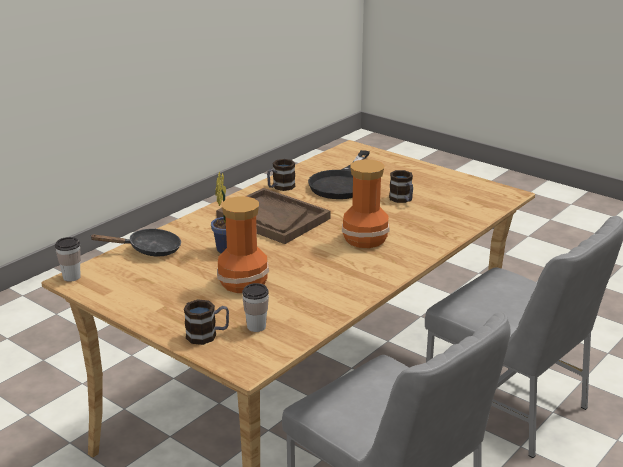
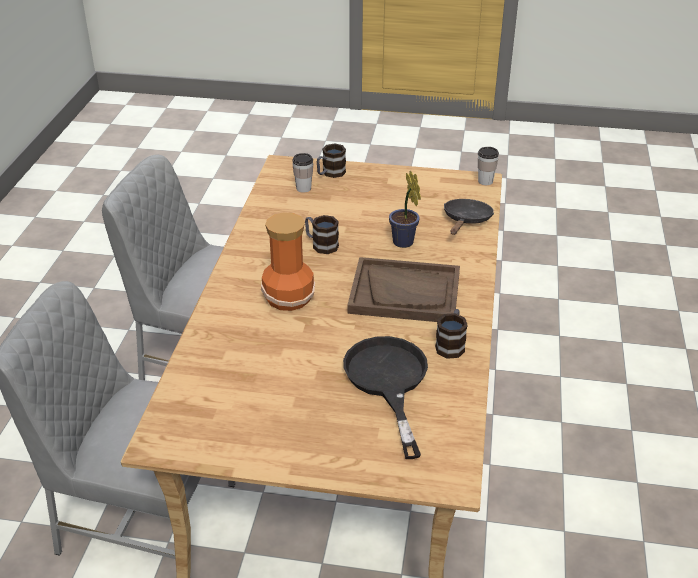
camera: 150 degrees right, 10 degrees up
black frying pan [89,228,181,256] -> black frying pan turned 150 degrees clockwise [444,199,494,235]
vase [217,196,269,293] -> none
mug [389,170,413,203] -> mug moved to [305,215,339,254]

